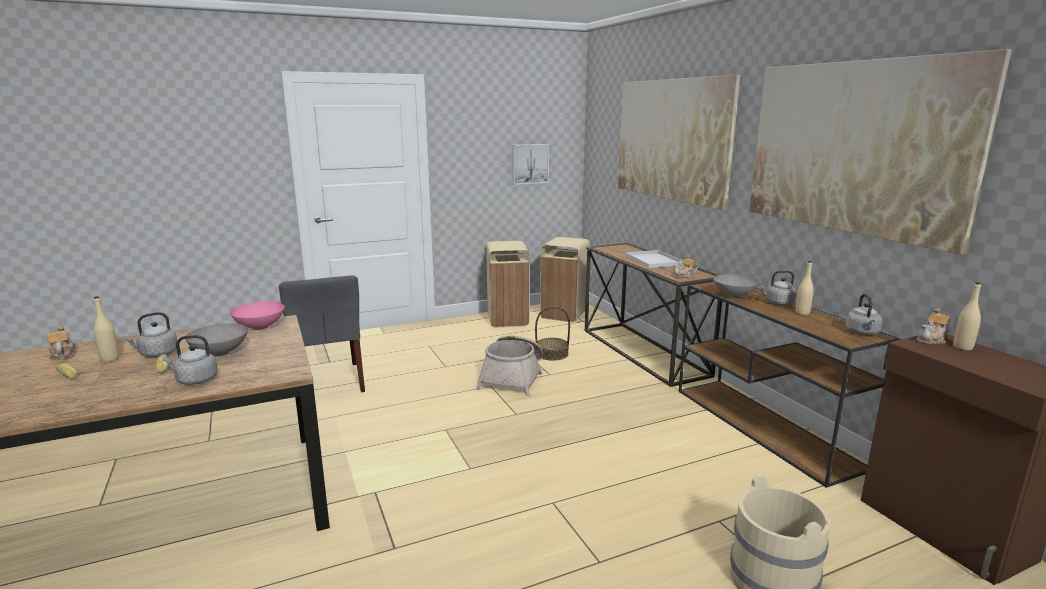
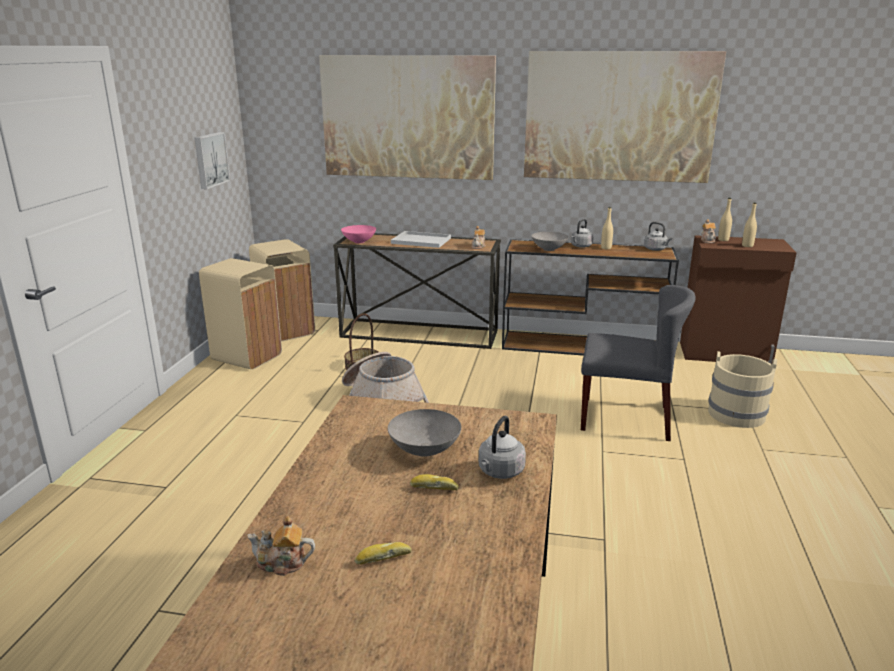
camera: 55 degrees left, 5 degrees up
beige bottle [94,296,119,362] -> beige bottle moved to [742,203,757,247]
grey kettle [123,312,177,357] -> none
pink bowl [230,301,285,330] -> pink bowl moved to [341,225,376,243]
grey chair [279,275,365,392] -> grey chair moved to [581,285,696,441]

